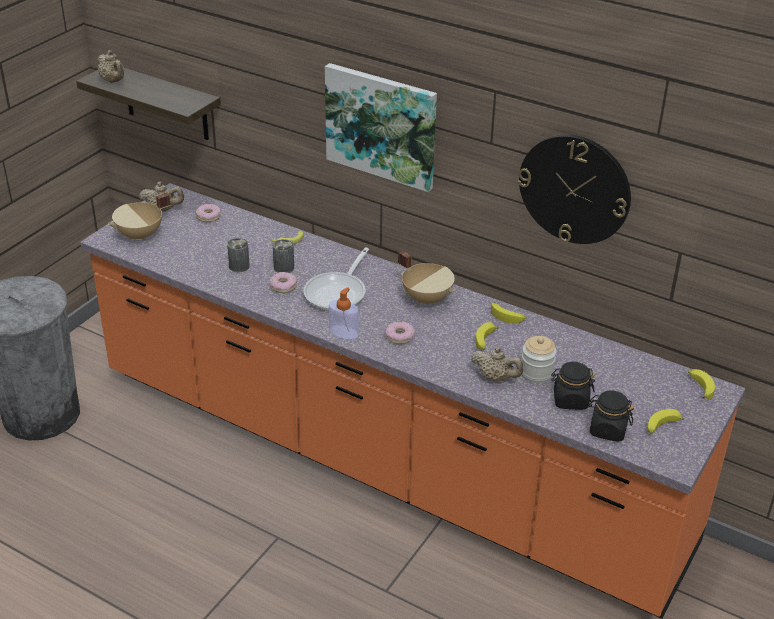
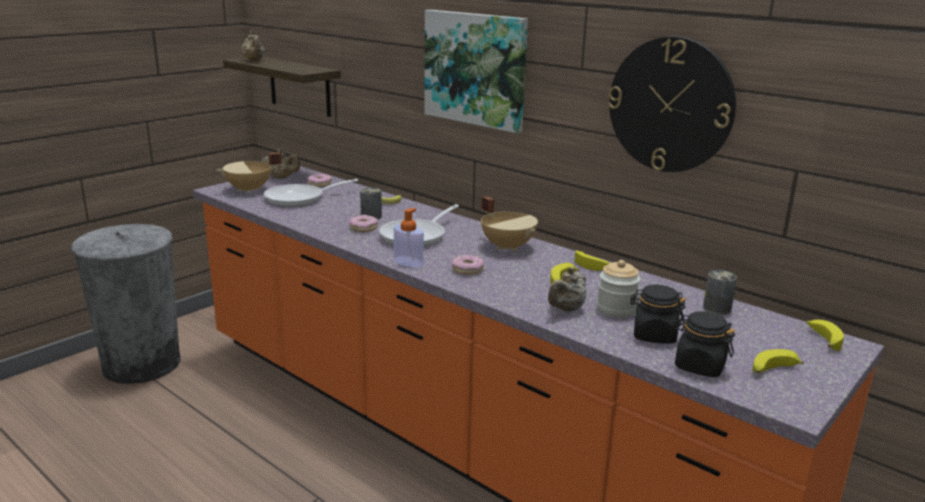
camera: 10 degrees right, 15 degrees down
can [227,238,250,272] -> can moved to [703,270,737,315]
beige teapot [471,347,523,382] -> beige teapot turned 90 degrees clockwise [548,267,587,312]
none -> frying pan [264,179,358,207]

